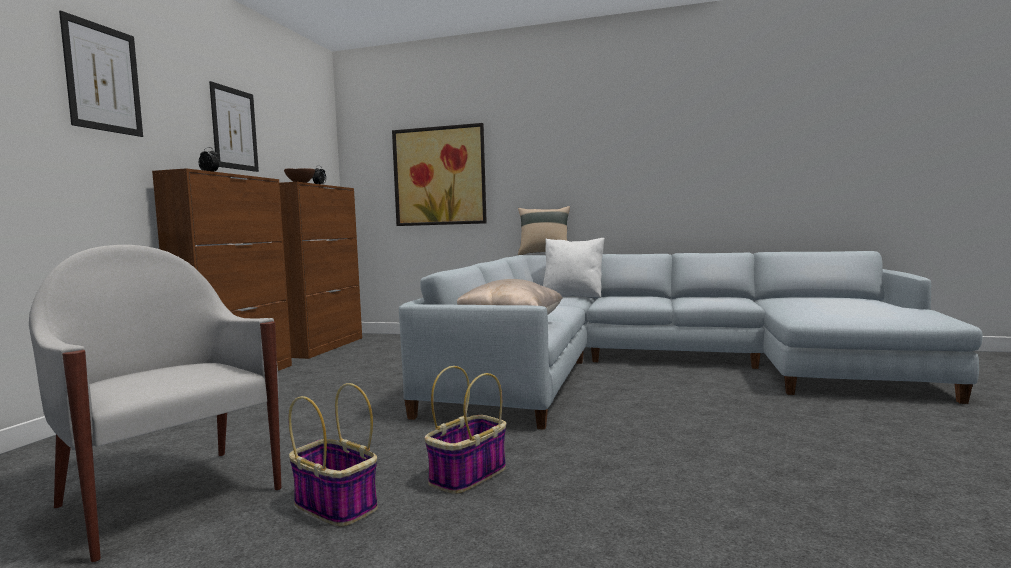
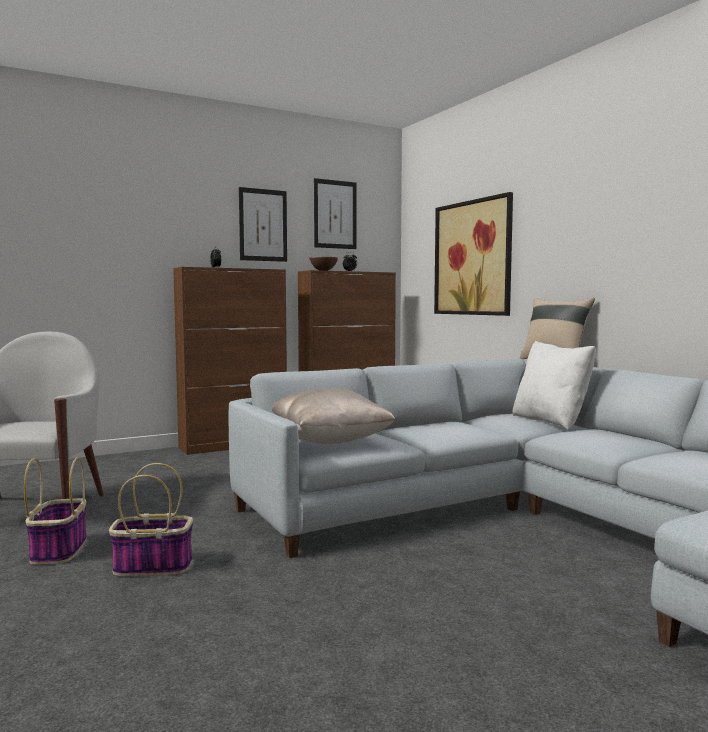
camera: 45 degrees right, 0 degrees up
picture [59,11,143,137] -> picture moved to [314,178,356,249]

